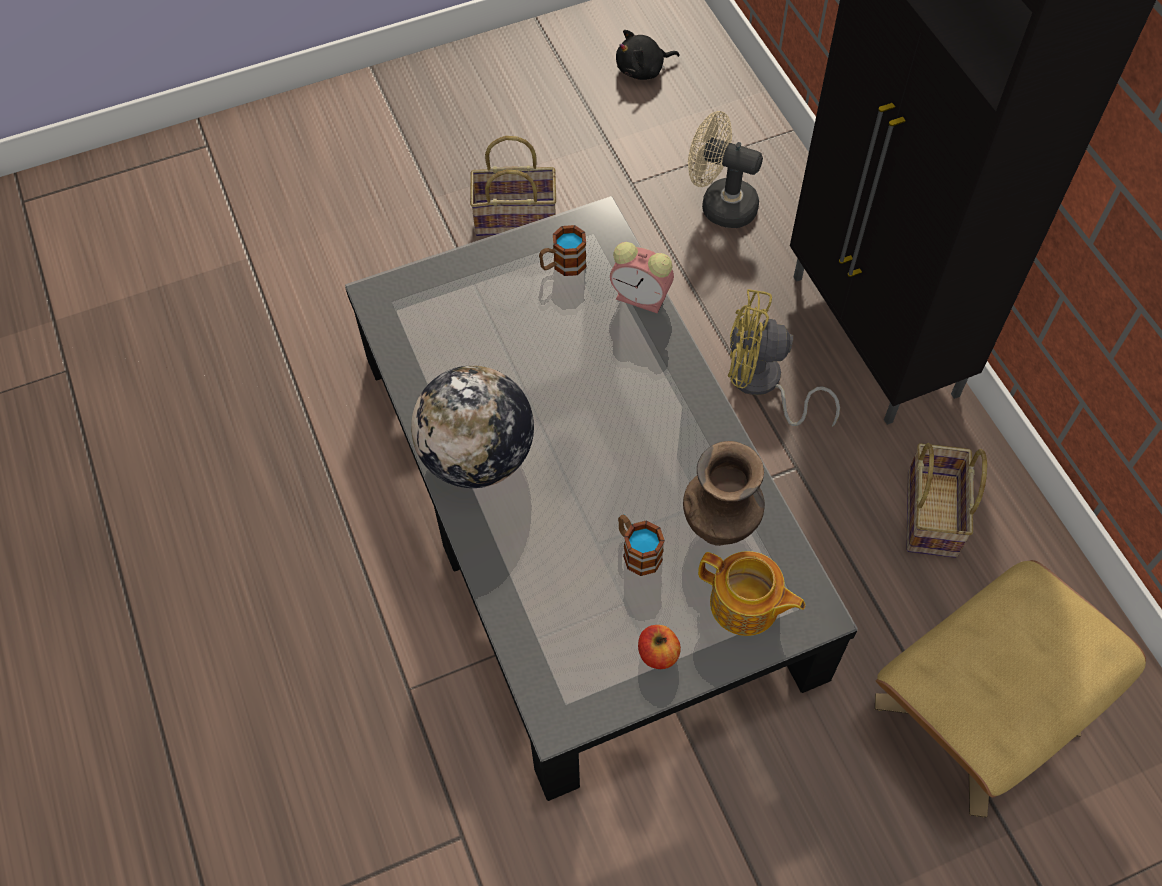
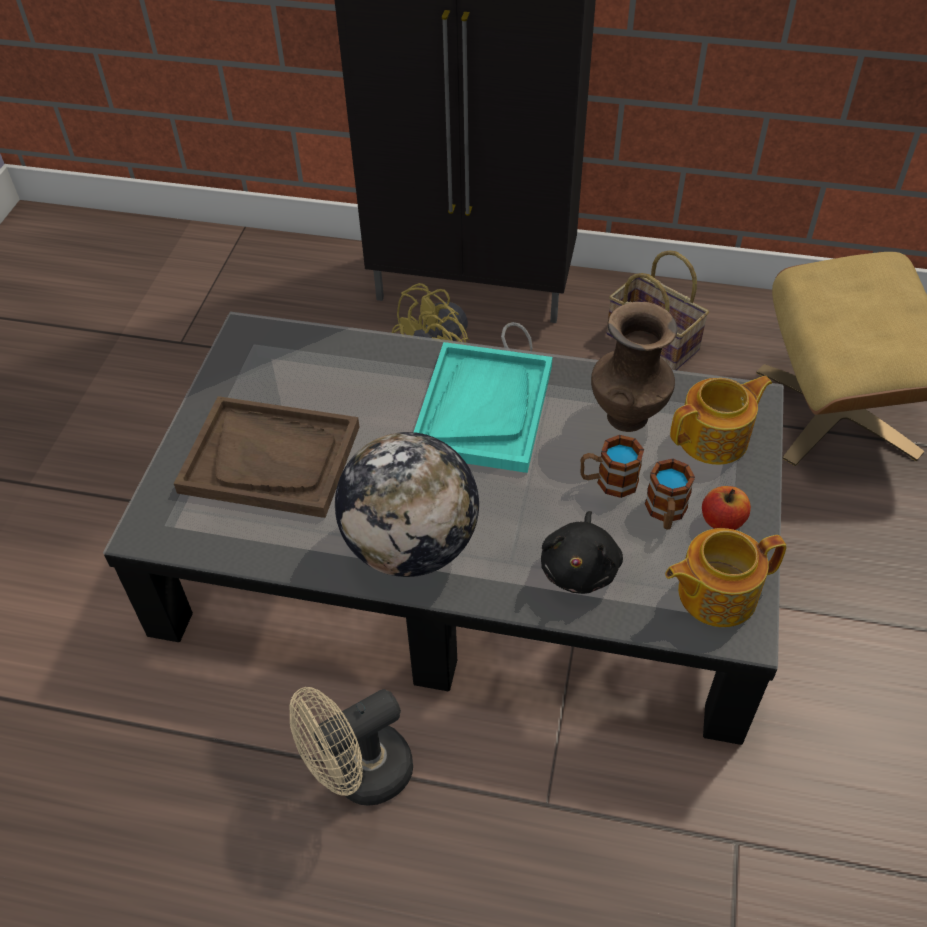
camera: 55 degrees left, 10 degrees down
basket [470,136,556,236] -> none
mug [539,225,587,276] -> mug moved to [645,459,695,529]
alarm clock [610,242,674,314] -> none
black plush toy [616,30,680,80] -> black plush toy moved to [541,511,623,594]
beige fan [688,111,763,228] -> beige fan moved to [290,687,413,806]
none -> brown tray [174,396,359,518]
none -> turquoise tray [414,342,552,473]
none -> teapot [665,528,787,627]

